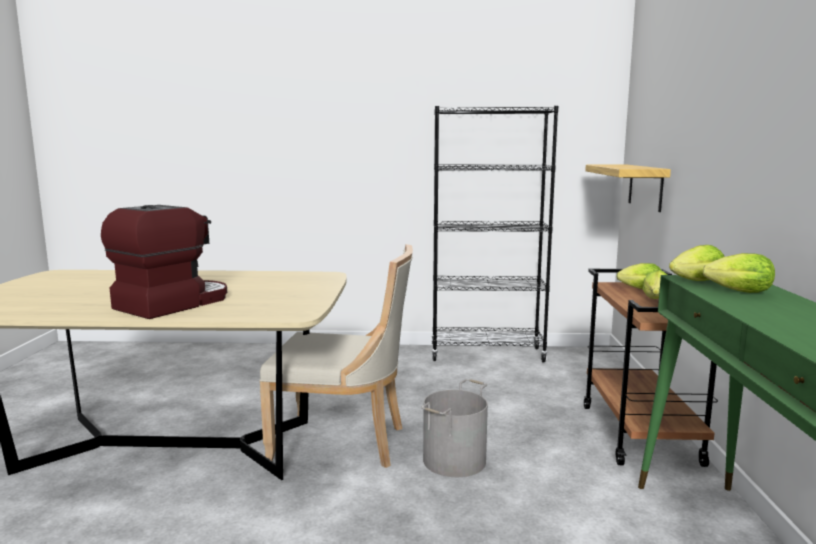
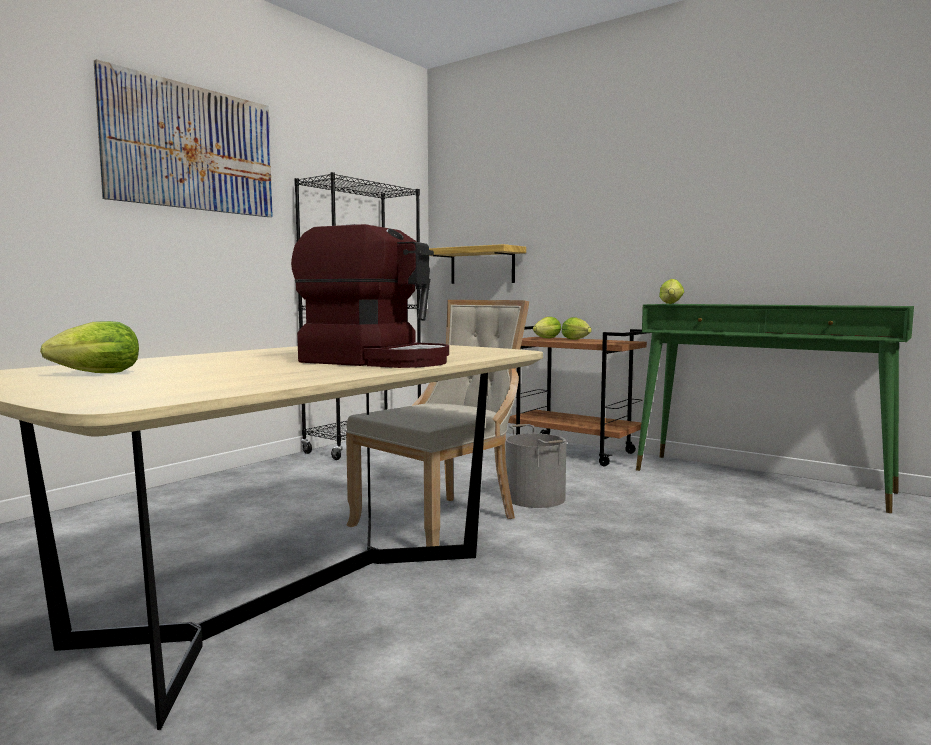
camera: 55 degrees left, 5 degrees down
coffee machine [101,205,227,319] -> coffee machine turned 135 degrees clockwise [291,224,449,368]
lettuce [702,253,775,293] -> lettuce moved to [40,321,139,373]
none -> picture [94,59,273,217]

